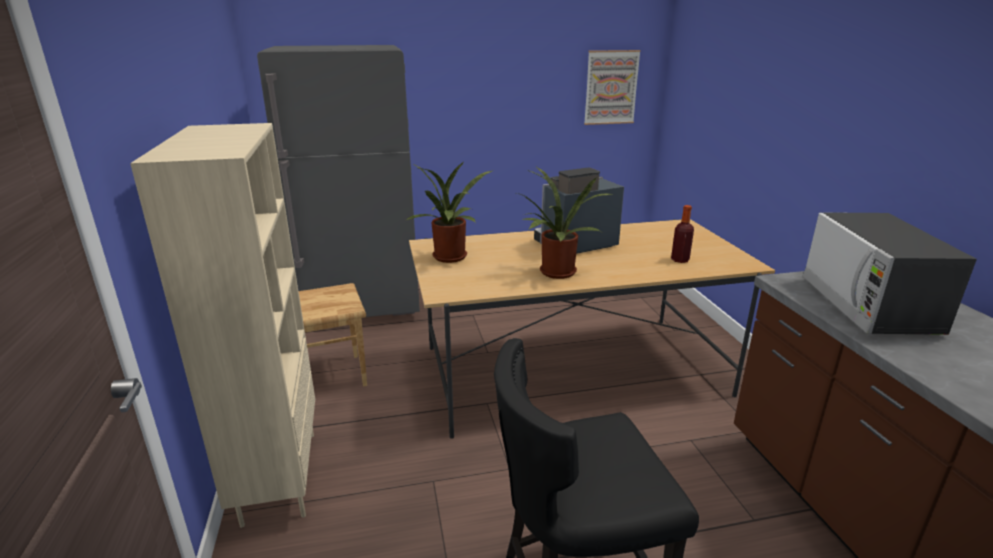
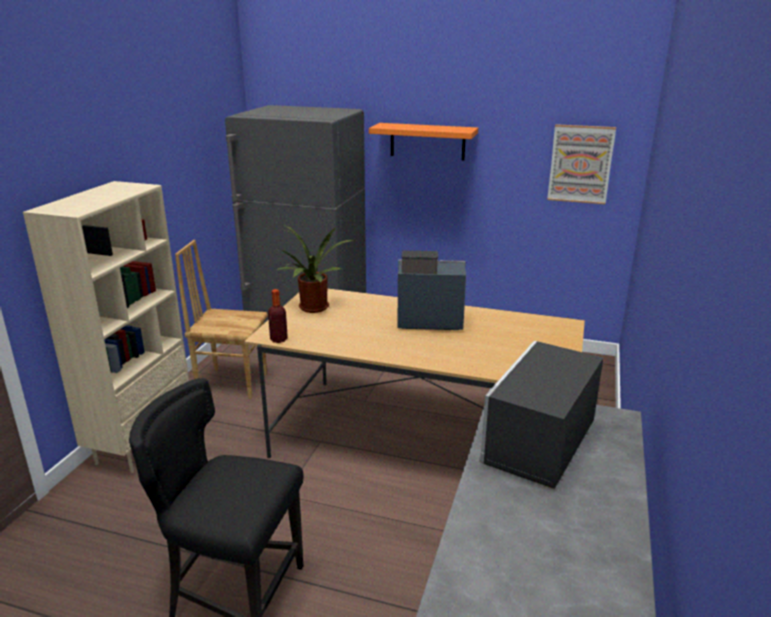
camera: 30 degrees right, 0 degrees up
potted plant [517,167,612,279] -> none
bottle [671,205,694,263] -> bottle moved to [268,289,288,343]
none -> orange shelf [369,123,478,160]

